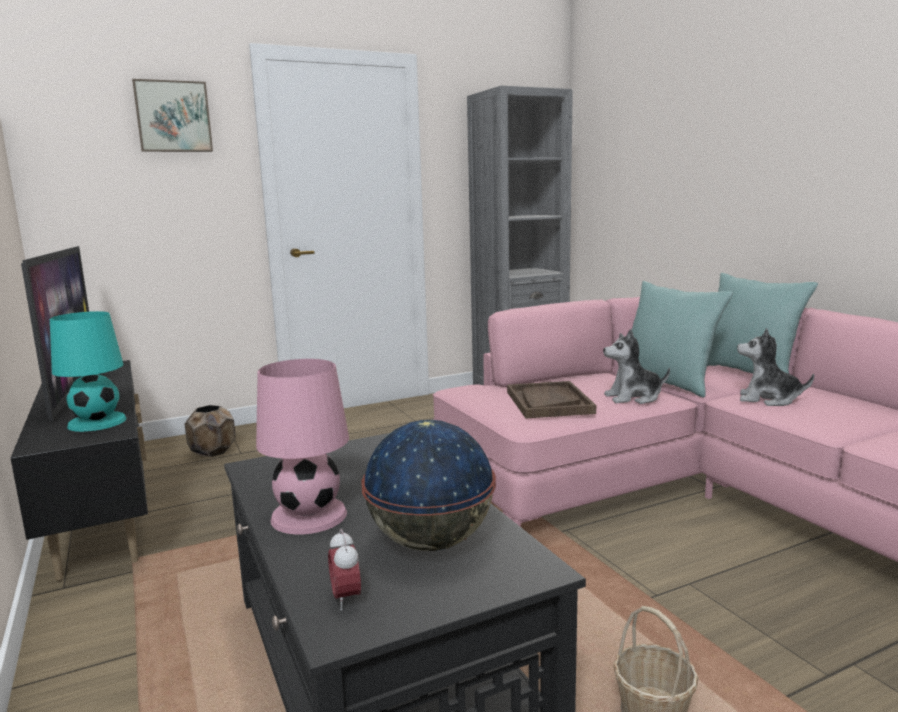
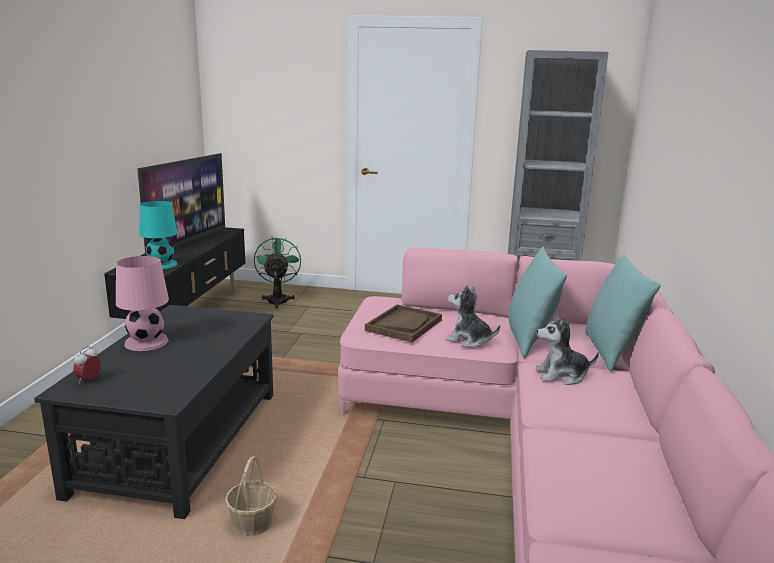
camera: 35 degrees right, 5 degrees up
picture [132,79,213,152] -> none
brown planter [185,405,236,457] -> green fan [254,237,301,309]
globe [361,420,496,551] -> none
plush toy [737,328,814,406] -> plush toy turned 60 degrees counterclockwise [535,315,599,385]

